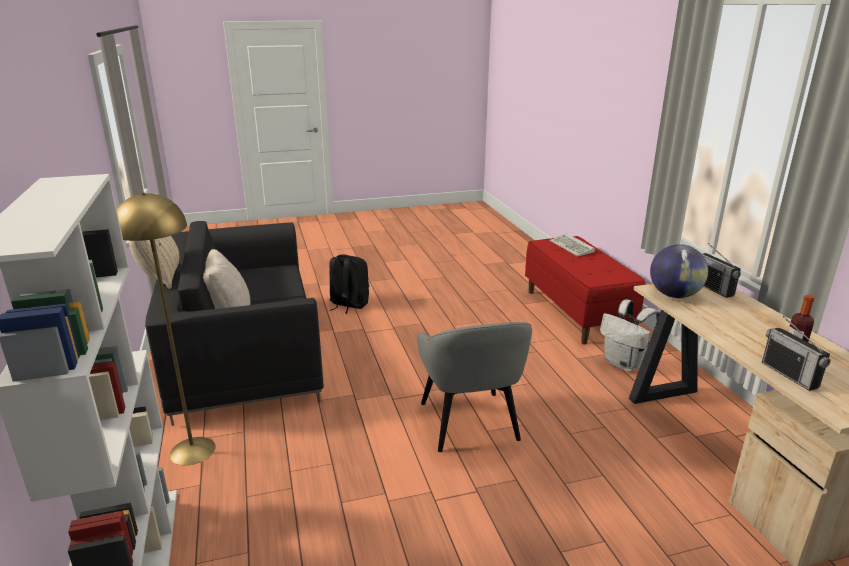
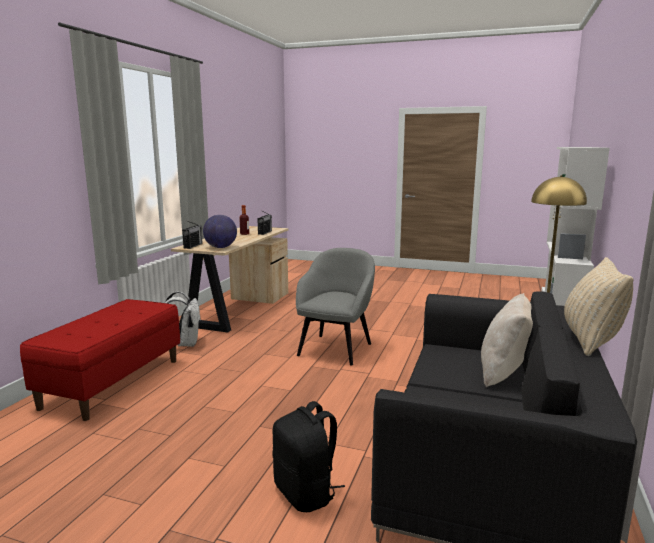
camera: 145 degrees left, 10 degrees down
keyboard [550,233,595,257] -> none

